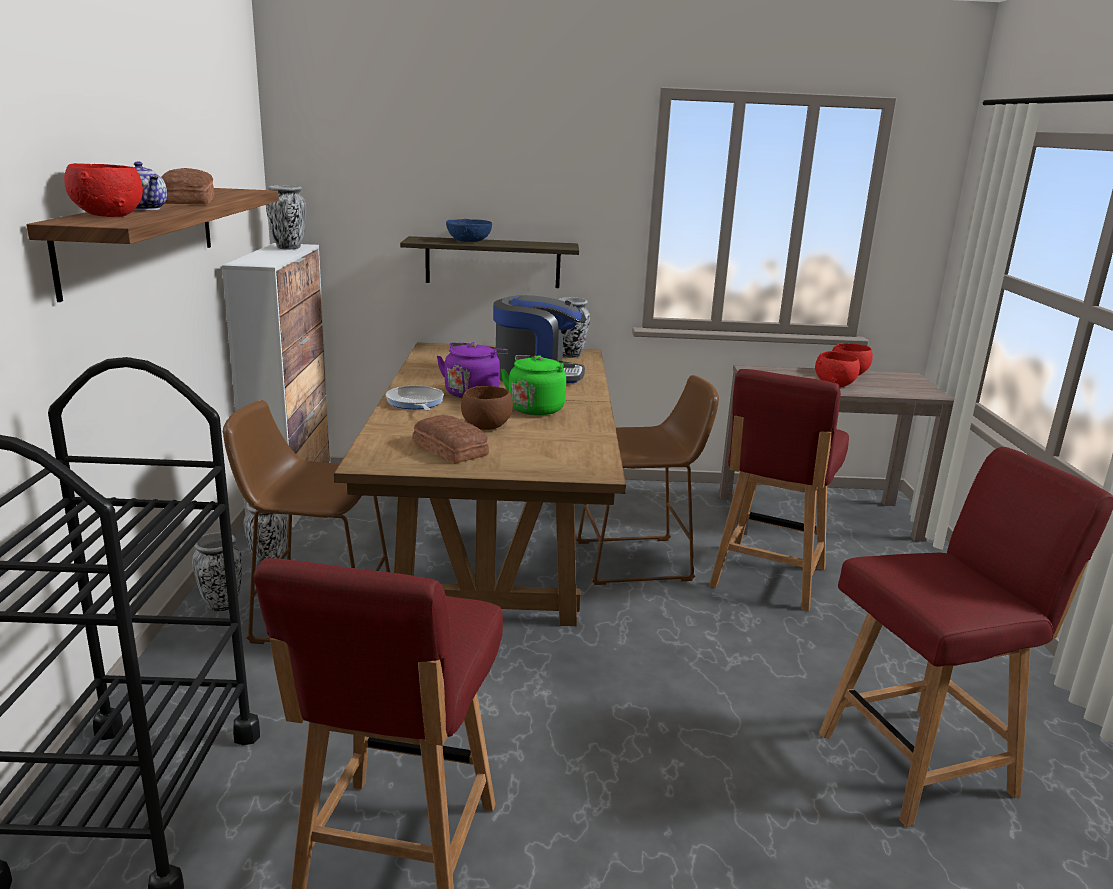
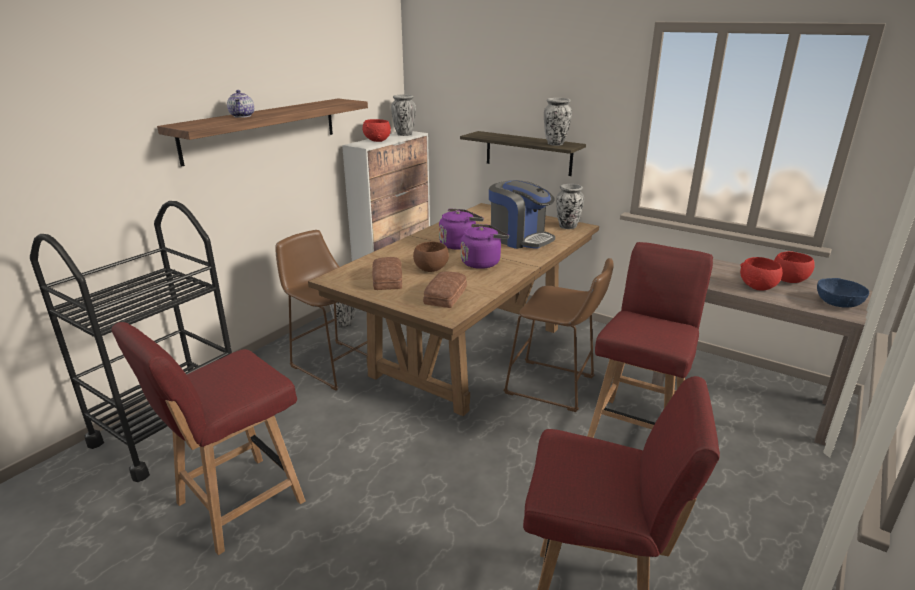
camera: 35 degrees right, 5 degrees up
red bowl [64,163,143,217] -> red bowl moved to [363,119,391,142]
bread [161,168,215,204] -> bread moved to [423,271,467,308]
vase [192,532,242,612] -> vase moved to [544,98,572,146]
frying pan [386,386,444,411] -> none
blue bowl [446,219,492,242] -> blue bowl moved to [817,278,869,308]
green kettle [501,355,575,415] -> purple kettle [461,224,509,269]
red chair [709,369,849,611] -> red chair turned 150 degrees clockwise [587,242,713,438]

